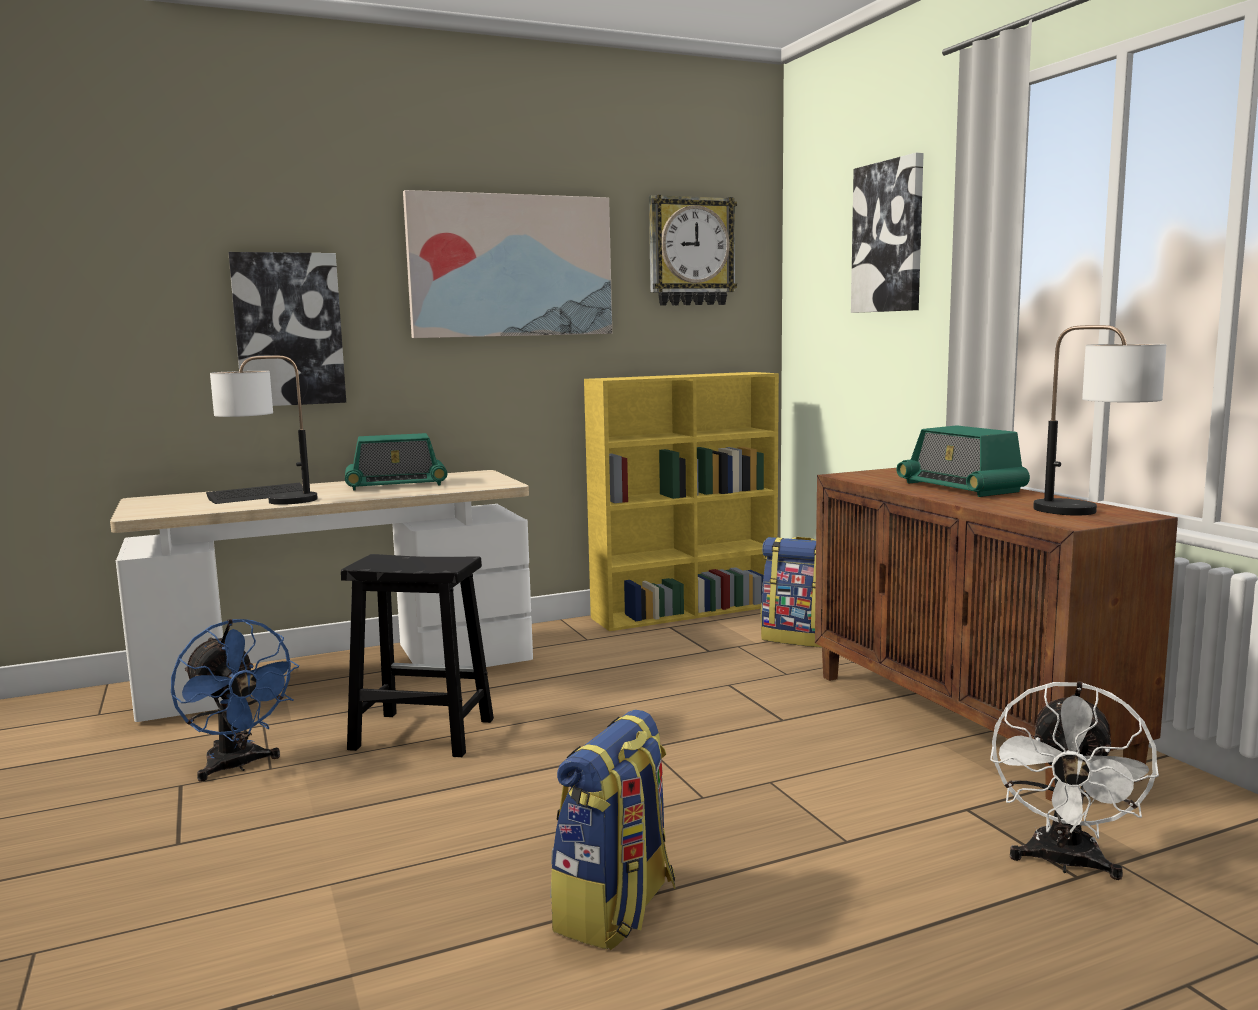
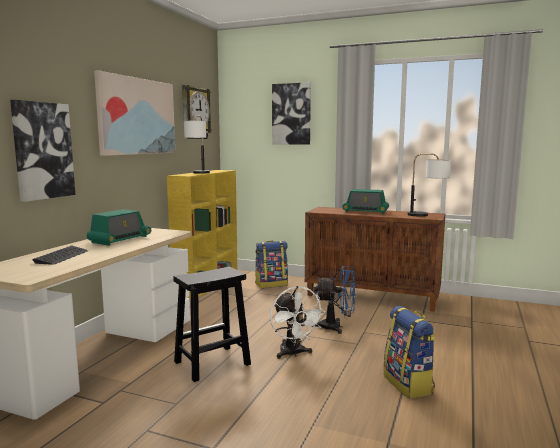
camera: 45 degrees left, 0 degrees up
blue fan [171,619,299,782] -> blue fan moved to [312,266,356,334]
table lamp [210,356,318,505] -> table lamp moved to [184,115,210,174]
white fan [990,681,1159,880] -> white fan moved to [270,286,325,359]

